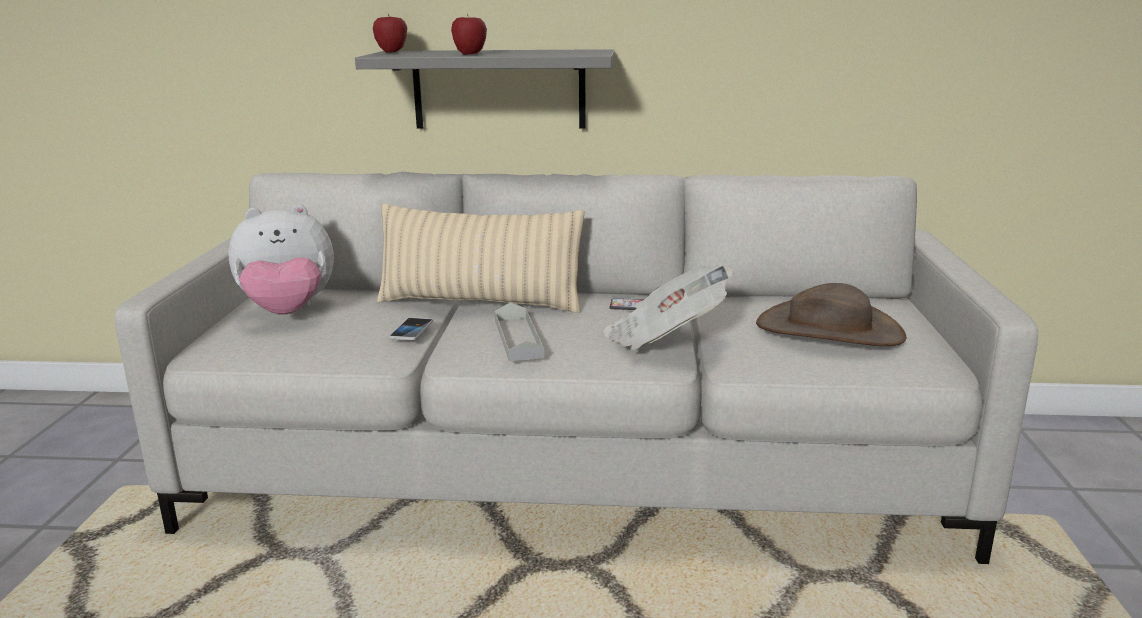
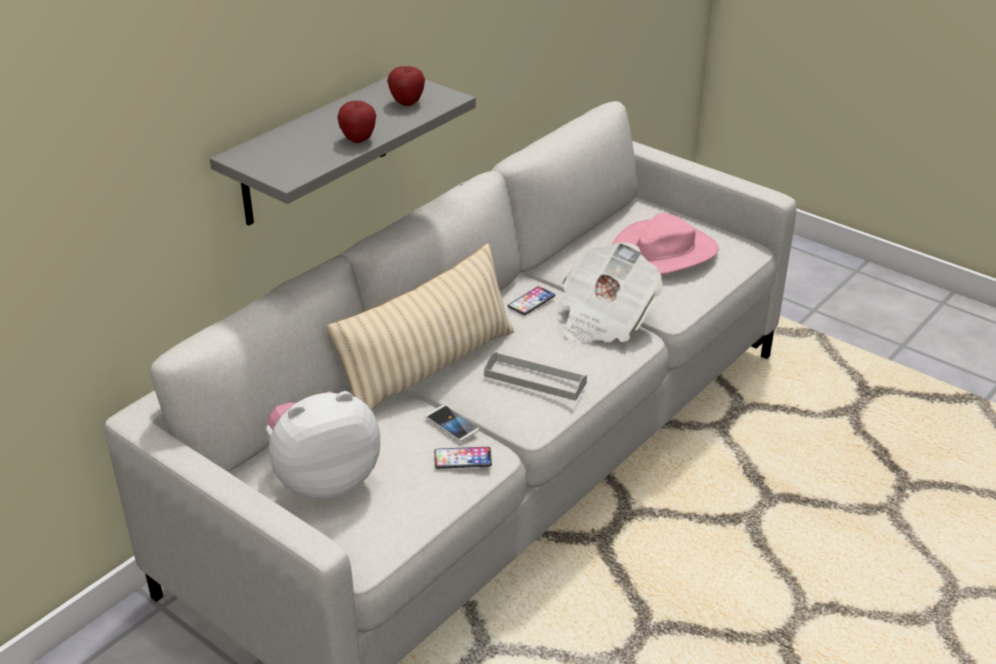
camera: 55 degrees left, 15 degrees up
plush toy [228,204,334,315] -> plush toy turned 135 degrees counterclockwise [266,391,380,500]
apple [373,14,407,53] -> apple moved to [387,66,425,106]
brown hat [756,283,906,346] -> pink hat [613,213,719,275]
none -> phone [434,447,492,469]

